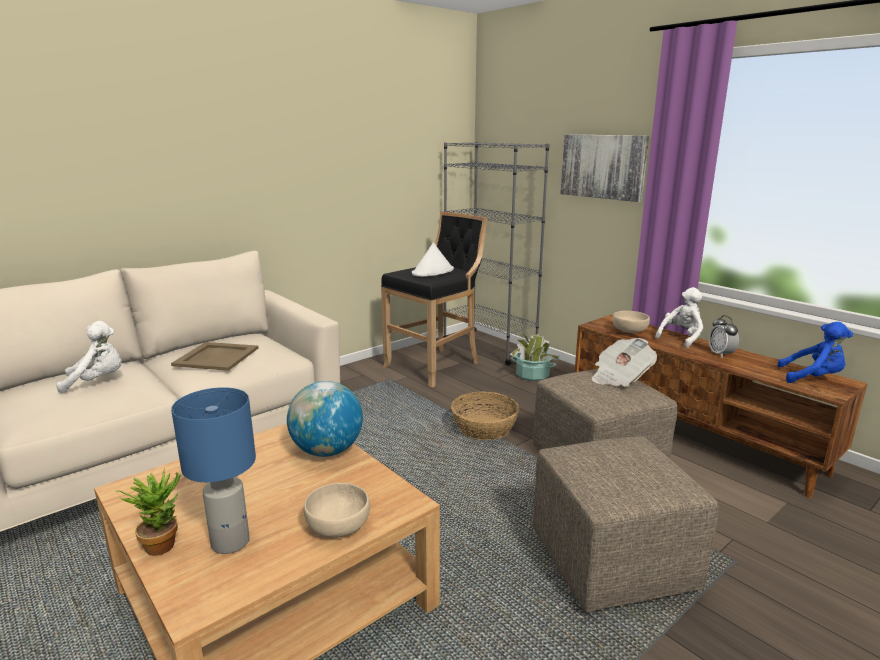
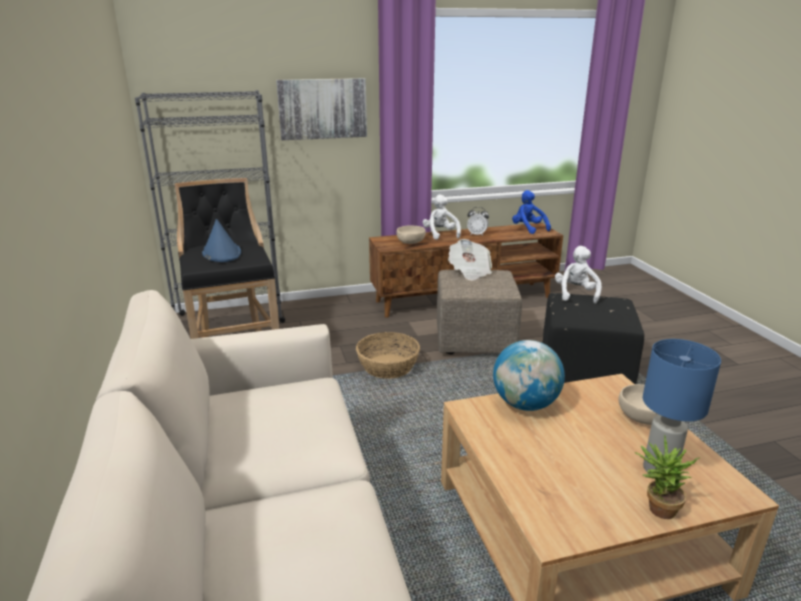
camera: 65 degrees left, 5 degrees up
white plush toy [56,321,122,394] -> white plush toy moved to [555,246,602,304]
beige tray [171,342,258,371] -> none
white hat [412,242,454,277] -> blue hat [202,219,241,262]
potted plant [510,334,560,381] -> none
beige ottoman [533,436,719,612] -> black ottoman [543,293,644,384]
blue plush toy [777,322,853,383] -> blue plush toy turned 75 degrees counterclockwise [512,190,551,234]

